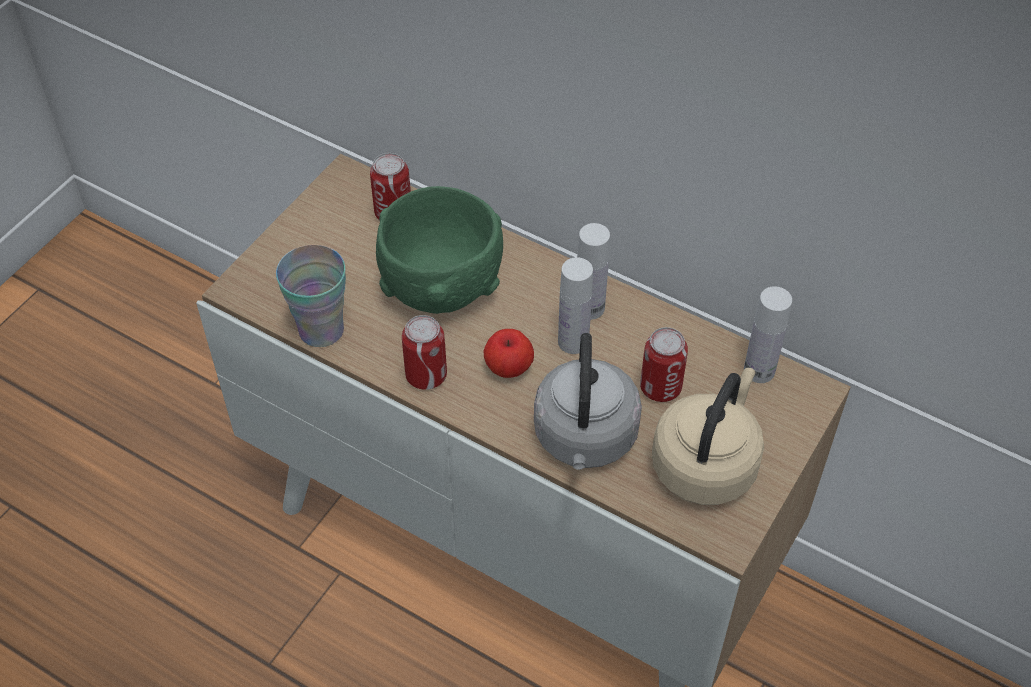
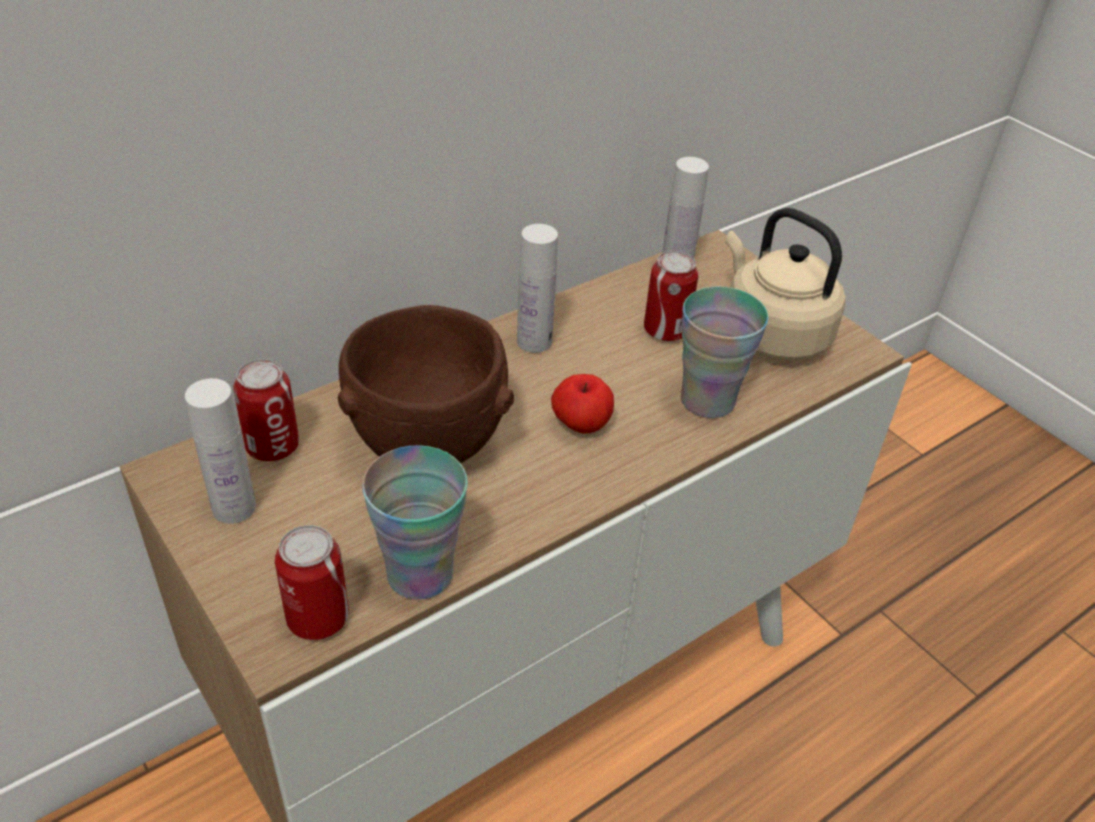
camera: 70 degrees left, 10 degrees down
green bowl [376,186,503,314] -> brown bowl [338,305,514,463]
can [402,315,447,390] -> can moved to [275,525,349,640]
grey kettle [534,333,642,470] -> cup [681,286,768,418]
white bottle [558,257,593,354] -> white bottle moved to [185,378,256,524]

